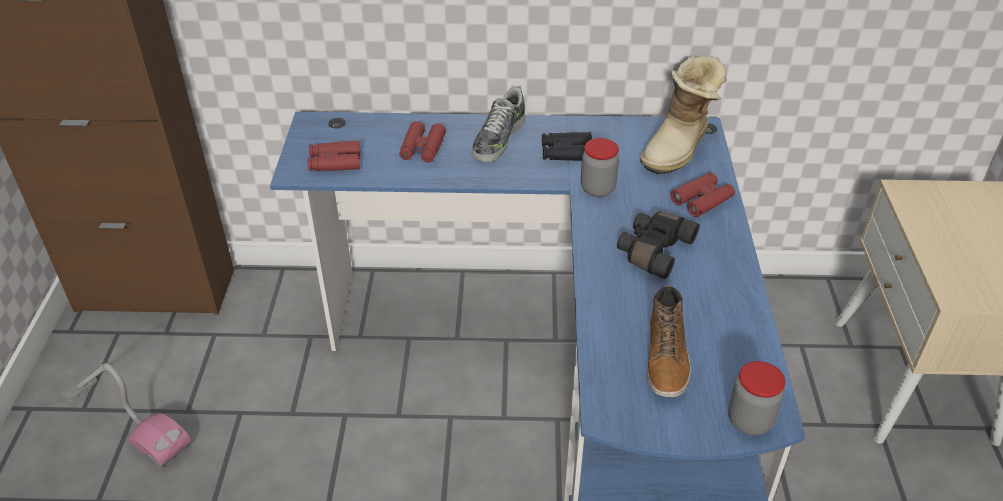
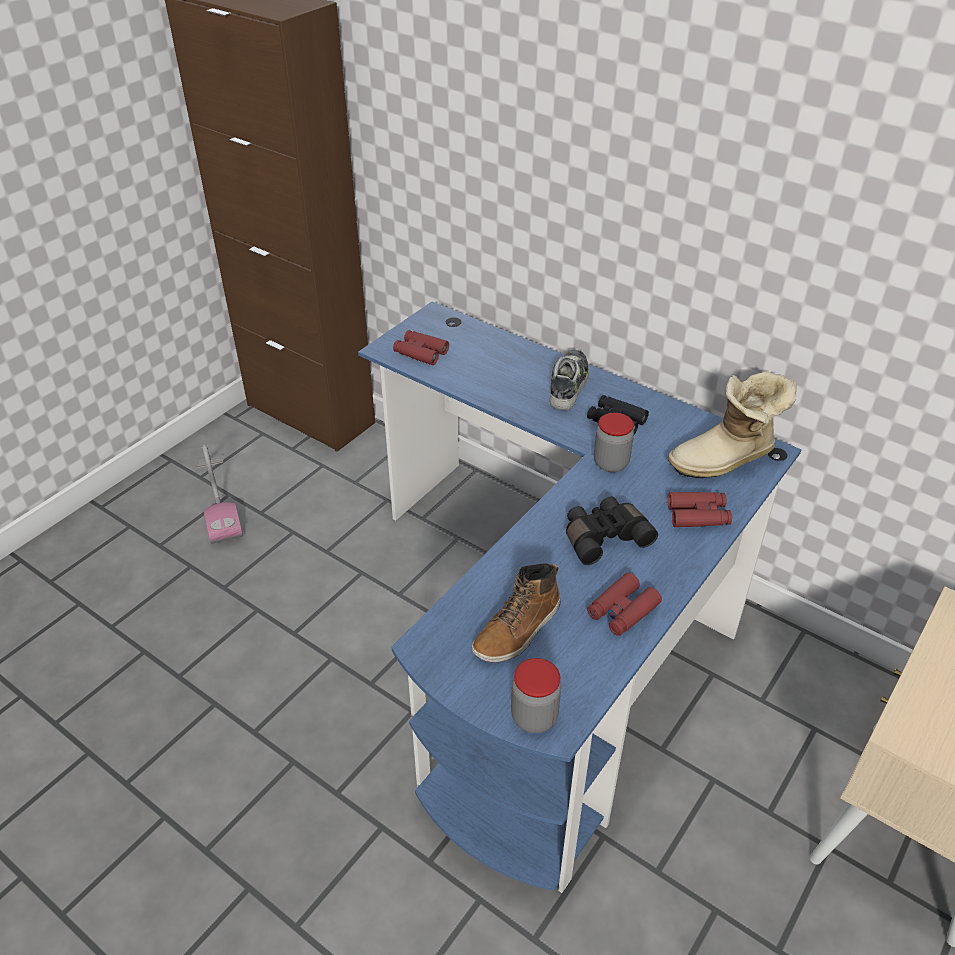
camera: 35 degrees right, 0 degrees up
red binoculars [399,121,446,163] -> red binoculars moved to [587,572,662,636]
shoe [472,87,525,163] -> shoe turned 135 degrees clockwise [550,350,589,410]

